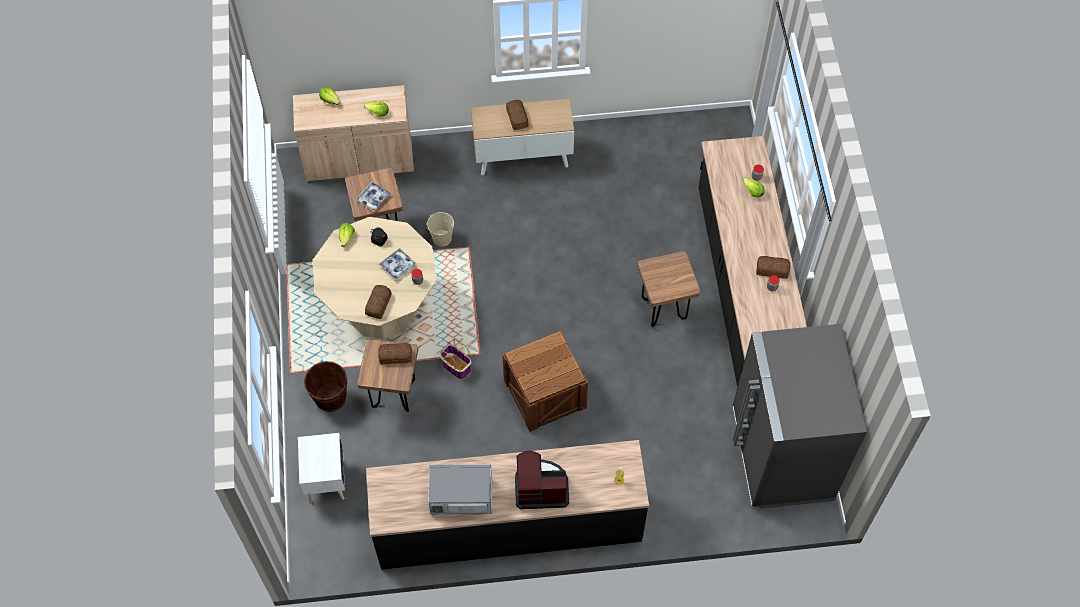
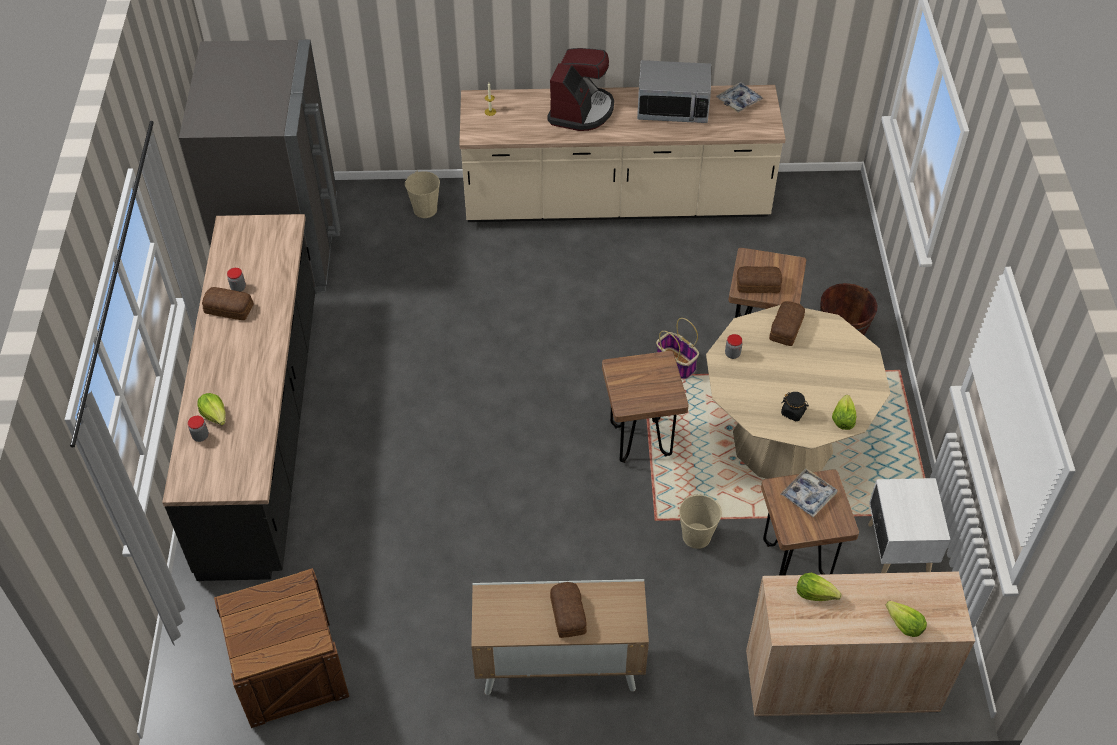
camera: 175 degrees left, 10 degrees down
white nightstand [298,433,345,503] -> white nightstand moved to [868,478,950,573]
black counter [366,440,649,570] -> beige counter [459,85,786,222]
tray [379,248,416,281] -> tray moved to [716,82,764,113]
crate [502,330,588,432] -> crate moved to [214,568,349,728]
coffee machine [515,451,569,509] -> coffee machine turned 75 degrees counterclockwise [547,48,614,131]
brown stool [637,251,700,327] -> brown stool moved to [602,351,689,463]
none -> beige bucket [405,171,440,218]

